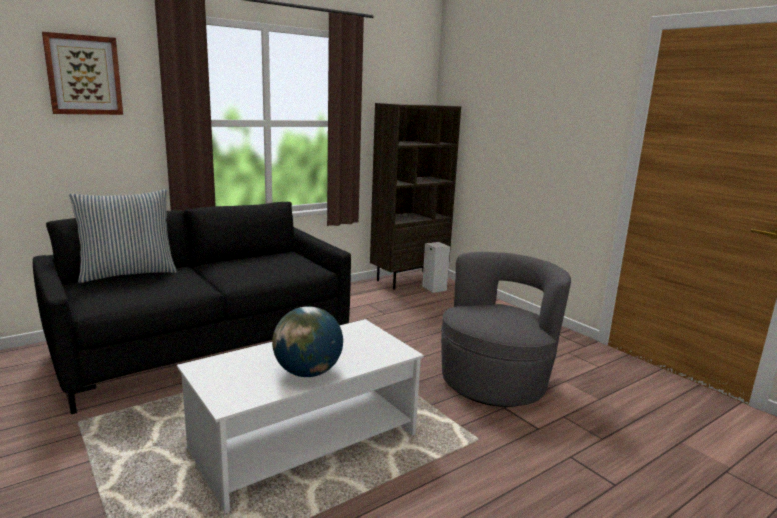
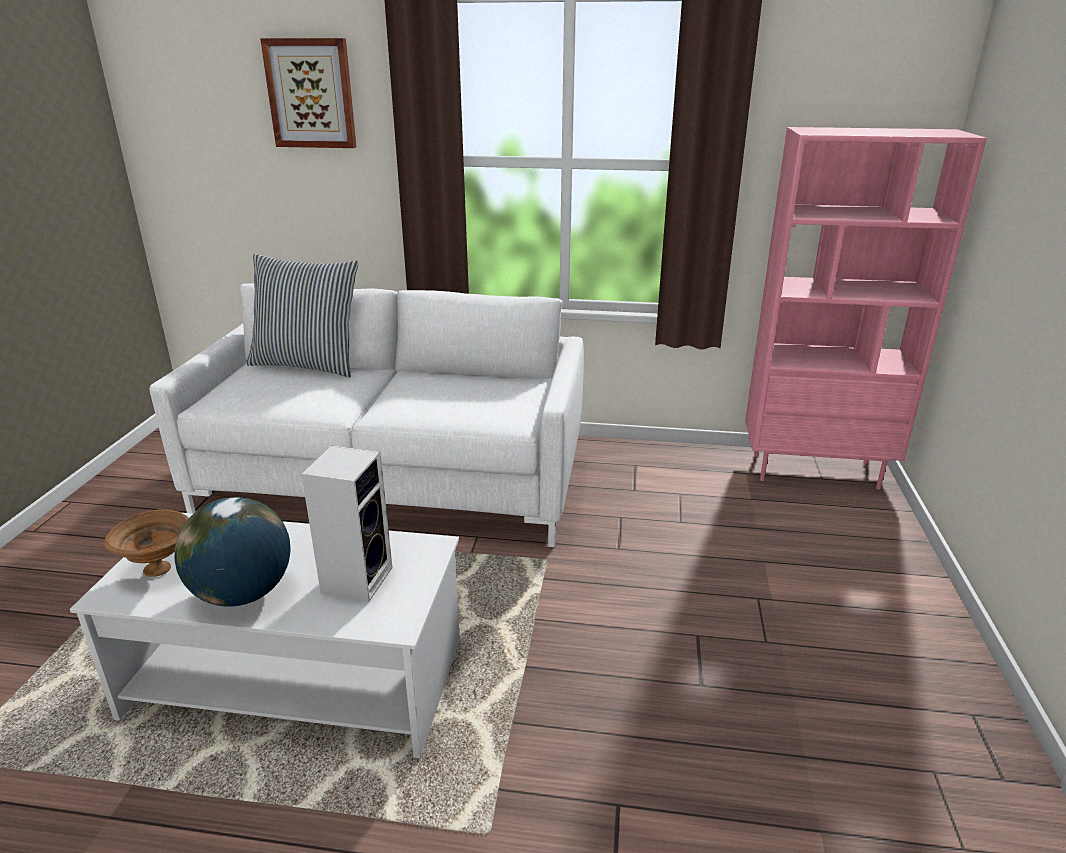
camera: 45 degrees right, 10 degrees up
black sofa [33,202,351,414] -> white sofa [150,283,584,547]
brown bookcase [370,103,461,289] -> pink bookcase [745,127,987,490]
speaker [422,242,450,293] -> speaker moved to [302,445,392,603]
grey armchair [441,252,571,407] -> none
none -> brown bowl [104,509,189,577]

